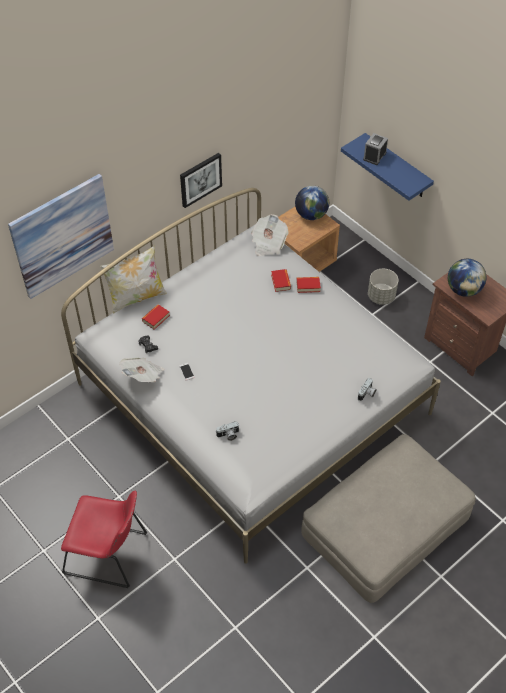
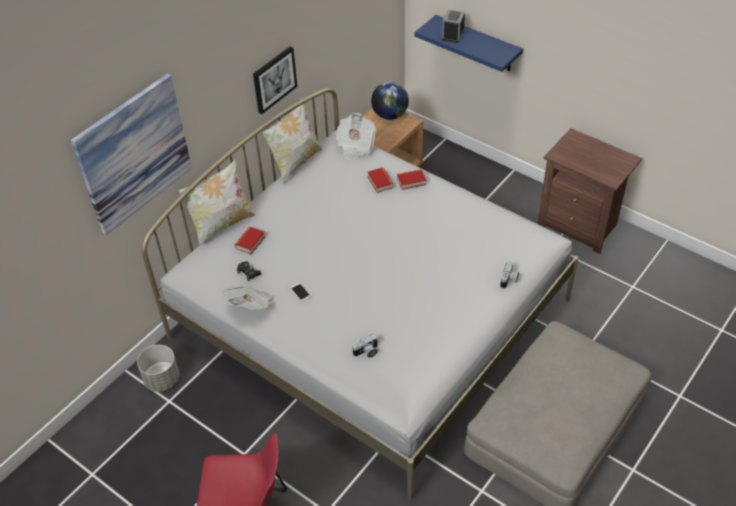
camera: 10 degrees left, 5 degrees down
grey planter [368,269,398,305] -> grey planter moved to [137,345,179,392]
globe [448,259,486,297] -> none
none -> pillow [262,98,322,184]

